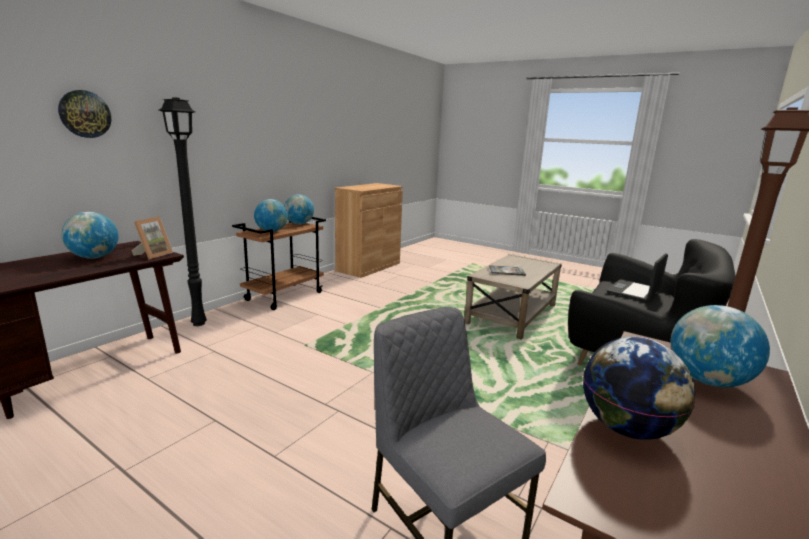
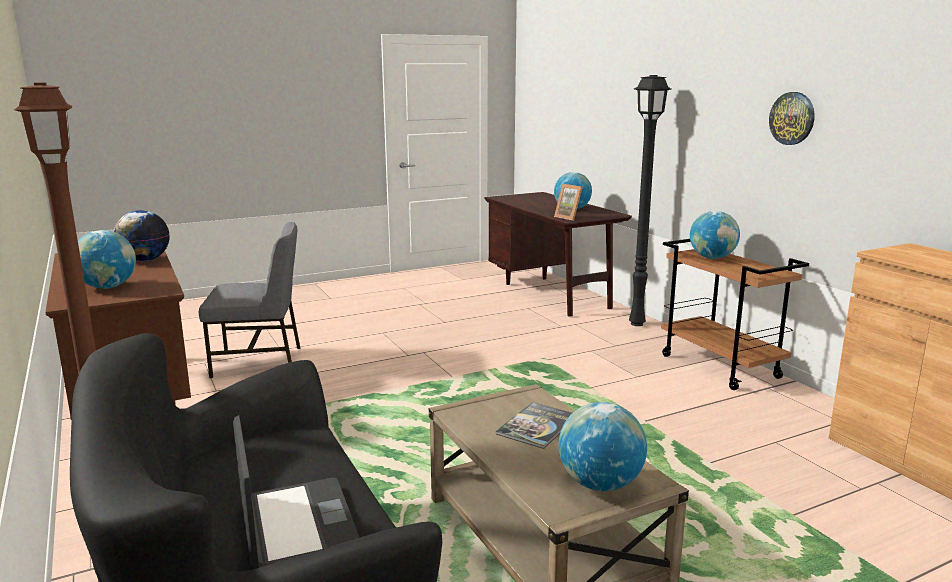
camera: 120 degrees right, 0 degrees up
wall clock [58,90,111,138] -> wall clock moved to [769,92,815,145]
globe [284,194,314,224] -> globe moved to [559,402,647,491]

